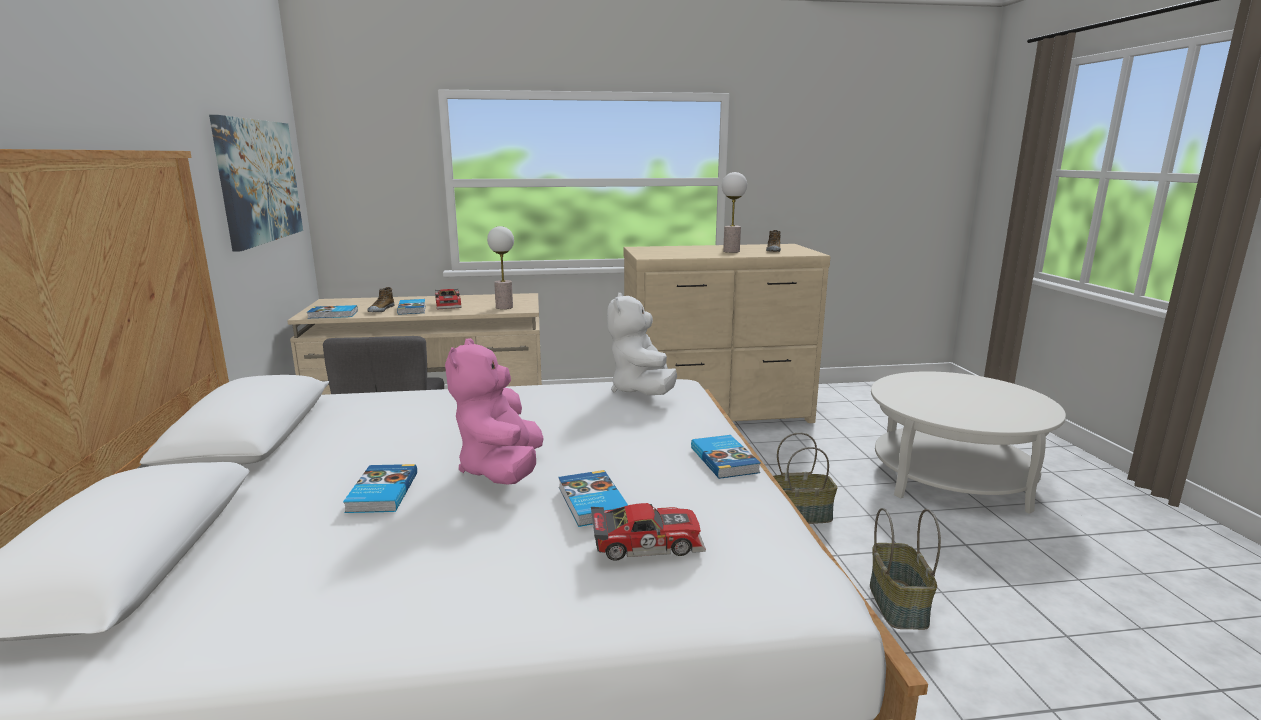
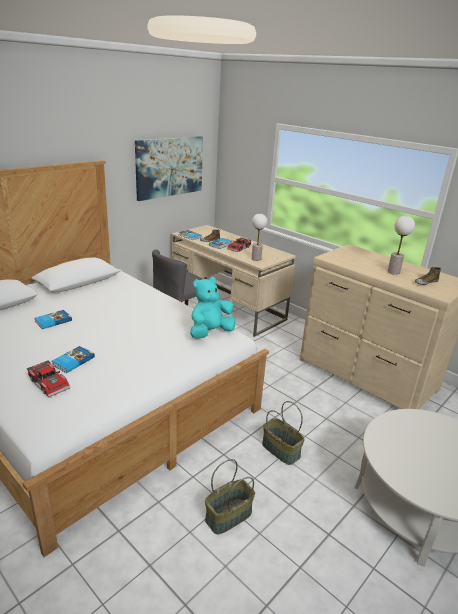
camera: 50 degrees right, 10 degrees up
pink plush toy [445,338,544,485] -> none
white plush toy [607,293,677,395] -> turquoise plush toy [190,277,235,338]
book [691,435,761,479] -> none

